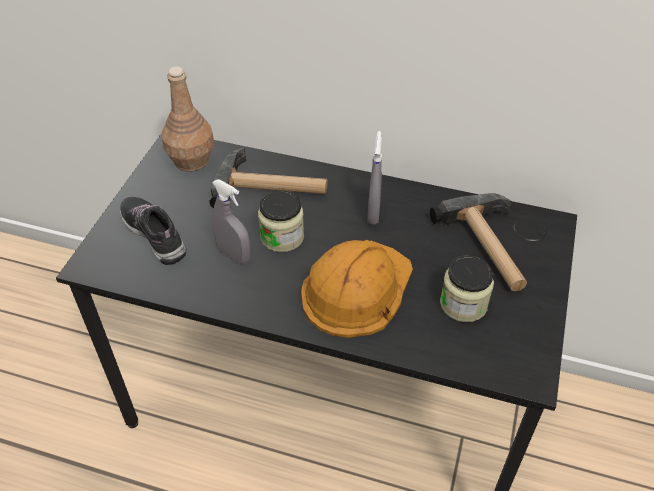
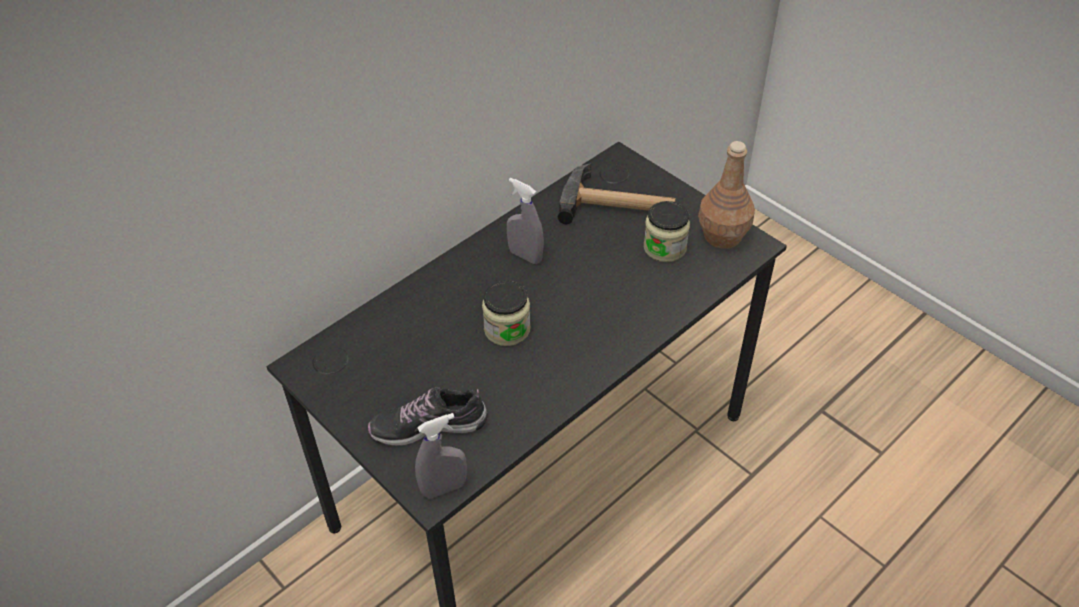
camera: 60 degrees left, 0 degrees up
brown bottle [161,66,214,172] -> brown bottle moved to [698,141,755,249]
hammer [209,148,328,208] -> none
grey spray bottle [212,179,250,264] -> grey spray bottle moved to [415,413,467,499]
orange hard hat [301,240,413,338] -> none

